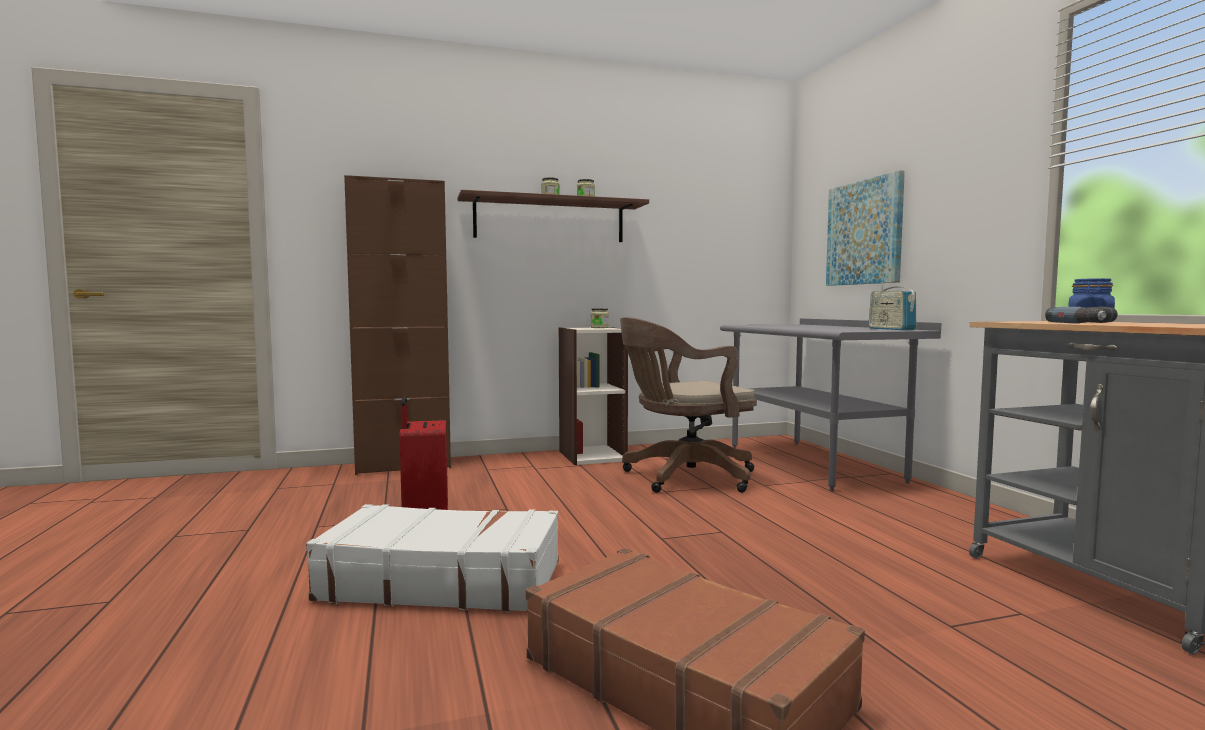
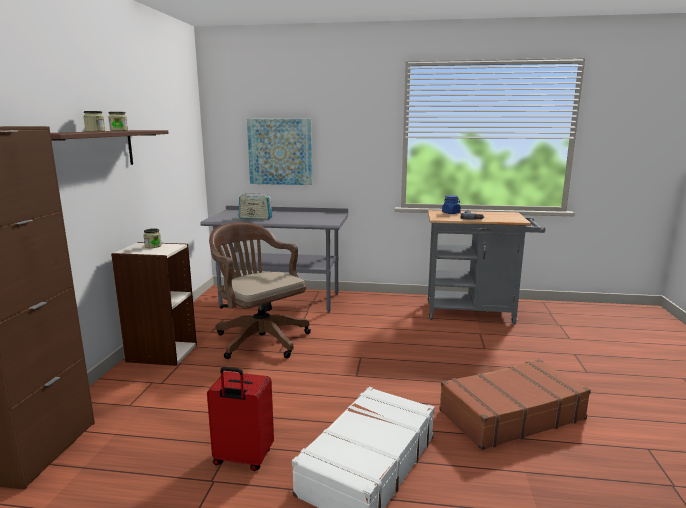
camera: 65 degrees left, 10 degrees up
brown office chair [620,317,757,493] -> brown office chair turned 135 degrees clockwise [209,222,311,359]
radio [868,282,916,330] -> radio moved to [239,193,272,220]

